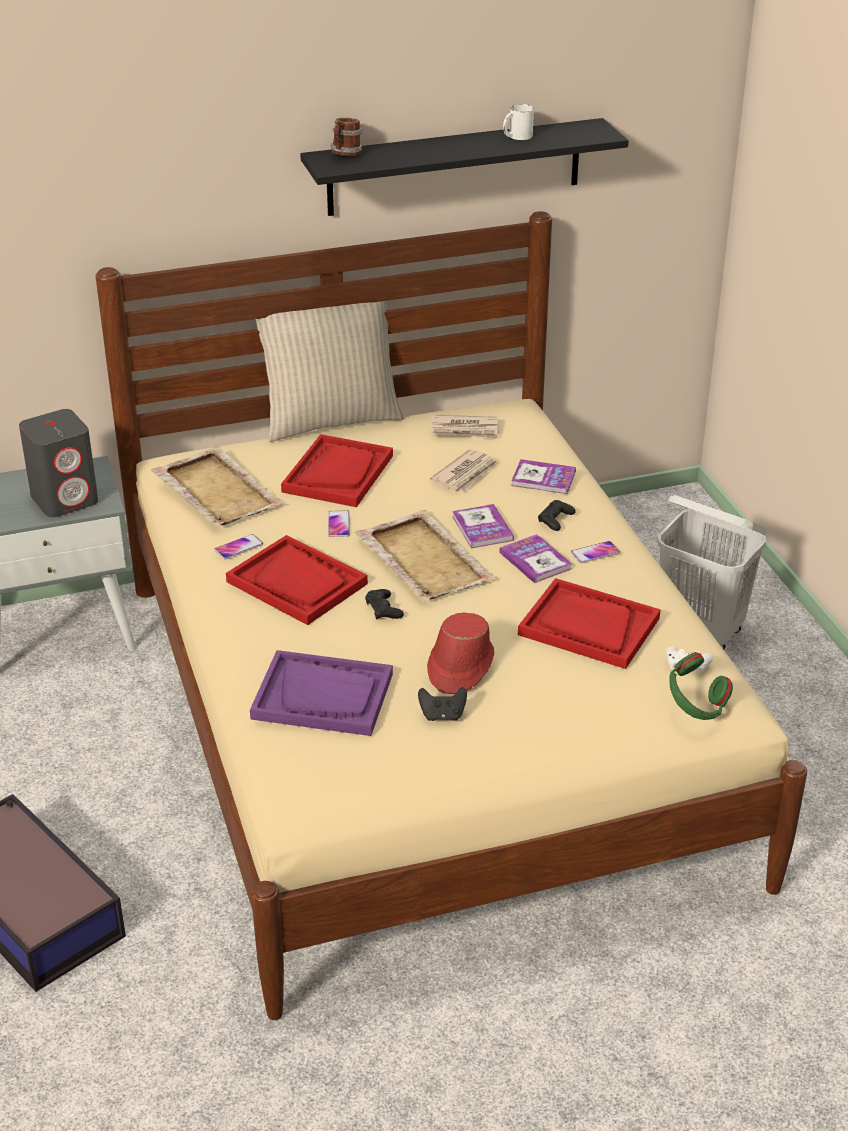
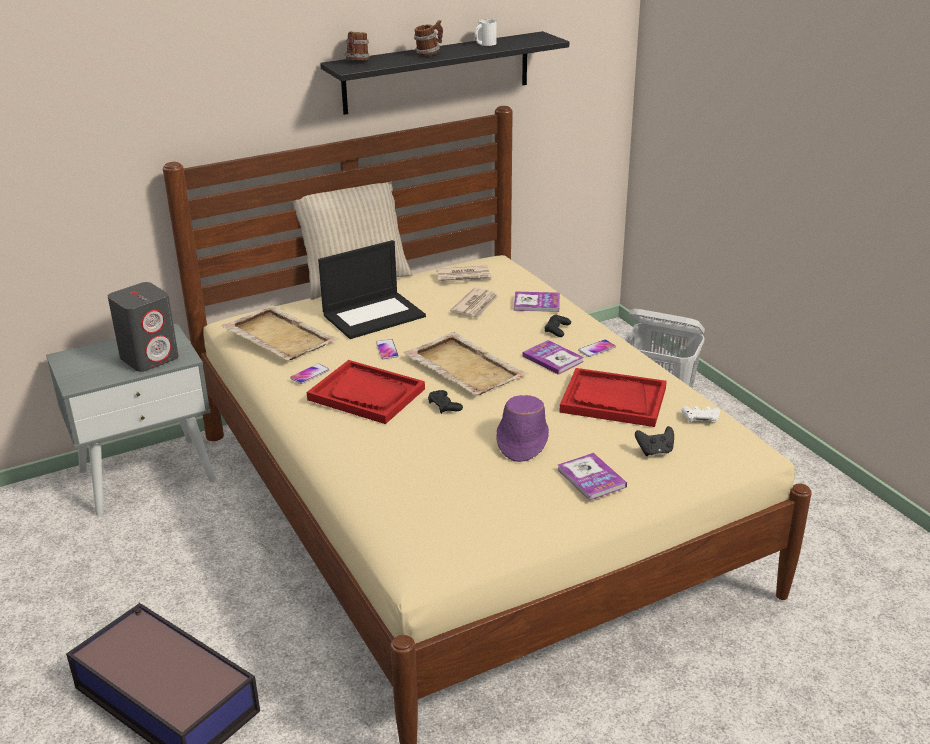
camera: 10 degrees left, 5 degrees down
purple tray [250,650,393,736] -> none
red tray [281,434,393,507] -> laptop [318,240,426,339]
black game controller [418,687,467,721] -> black game controller moved to [635,426,674,456]
red hat [427,613,494,694] -> purple hat [496,395,549,462]
book [452,504,514,549] -> book moved to [558,453,627,501]
green headphones [669,652,733,720] -> none
none -> mug [414,20,443,56]

